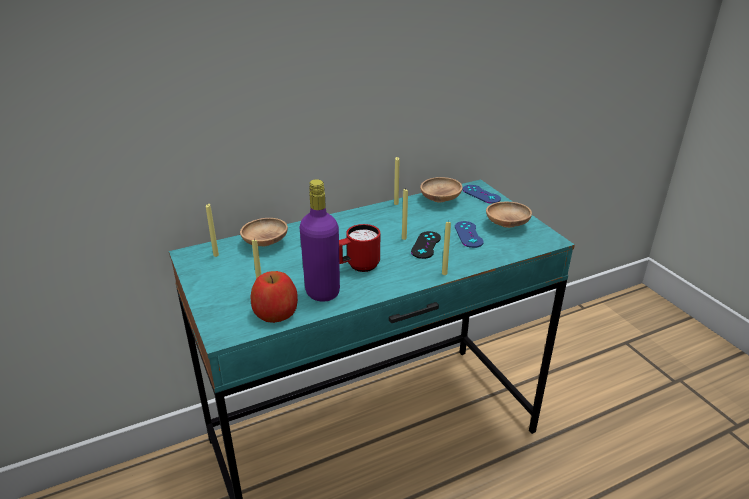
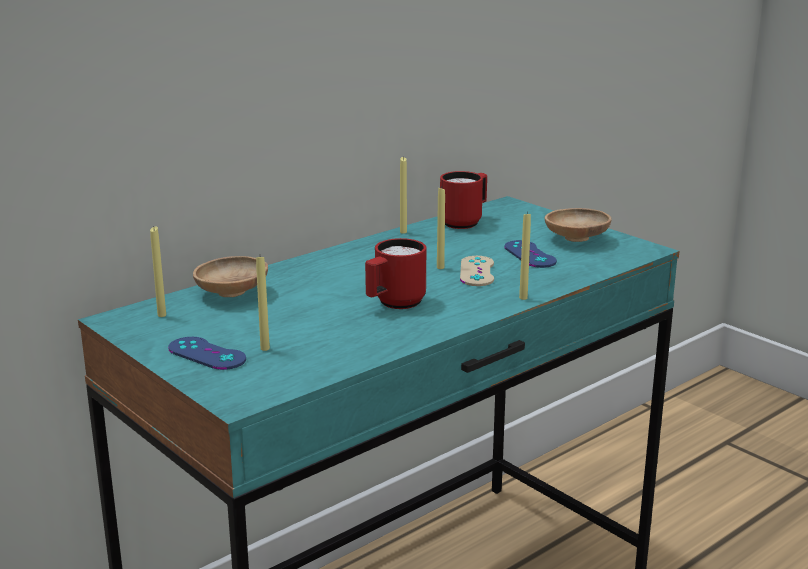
camera: 15 degrees left, 10 degrees down
apple [250,271,298,323] -> none
purple bottle [300,179,340,302] -> none
black game controller [411,231,441,259] -> beige game controller [460,256,494,286]
brown bowl [420,177,462,203] -> red mug [440,171,487,229]
blue game controller [462,185,501,204] -> blue game controller moved to [168,337,246,370]

